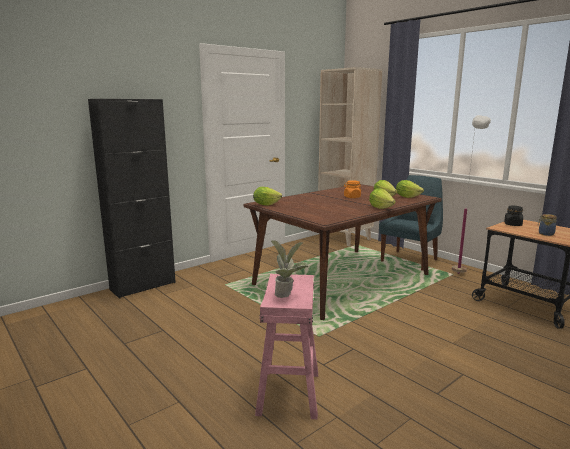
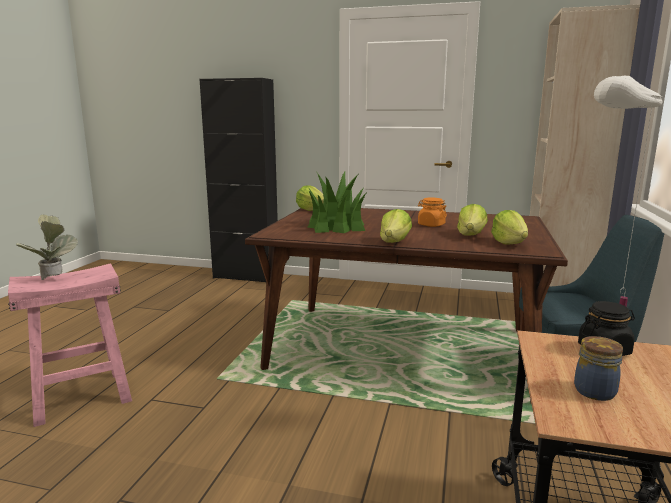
camera: 55 degrees right, 0 degrees up
none -> potted plant [307,171,366,233]

